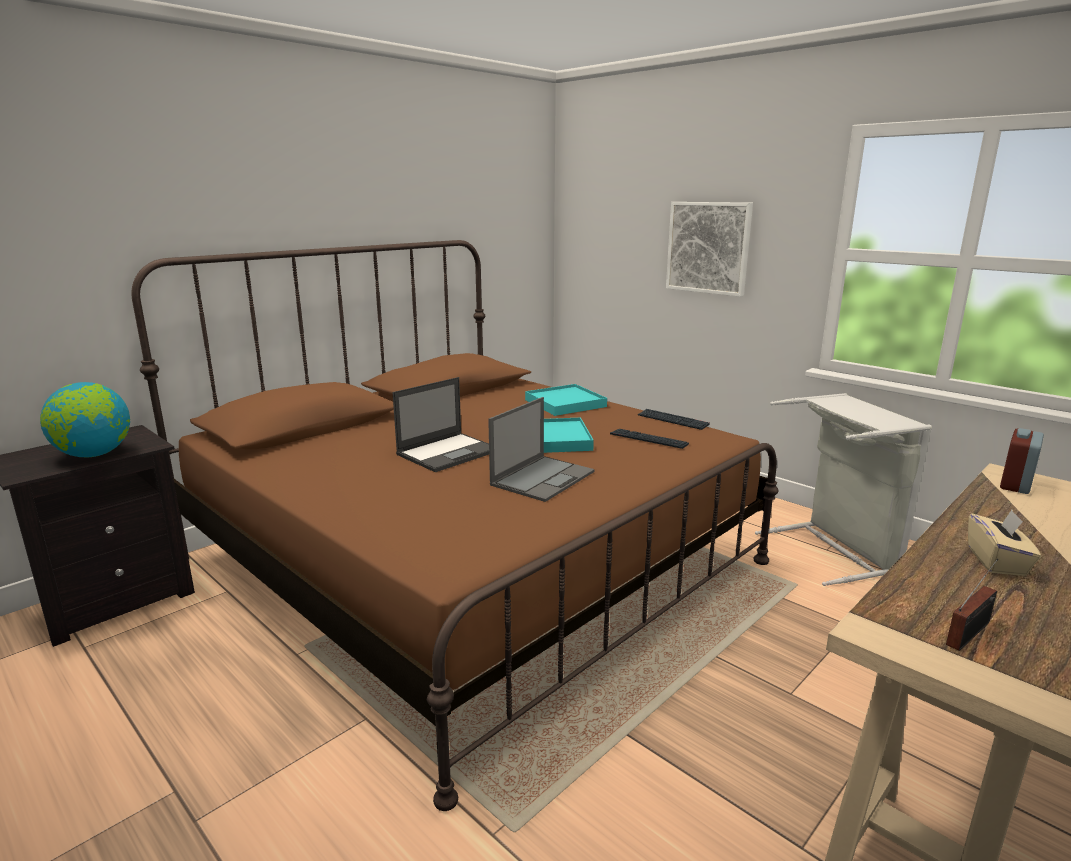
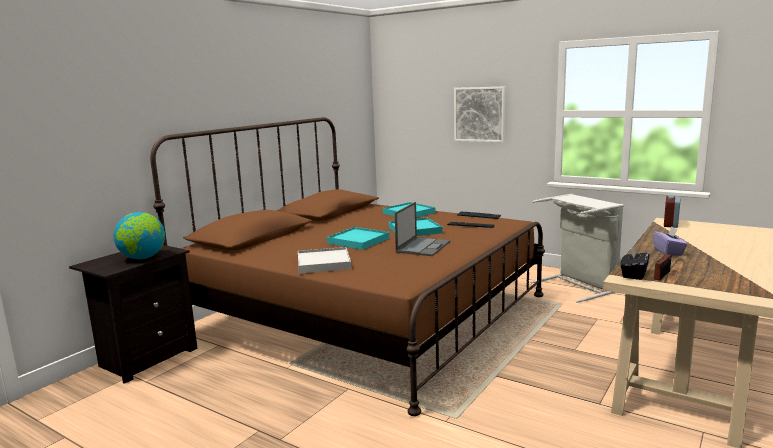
camera: 10 degrees left, 5 degrees down
laptop [393,377,489,472] -> turquoise tray [327,227,389,250]
beige tissue box [968,510,1041,576] -> purple tissue box [653,227,688,256]
none -> white tray [298,247,351,274]
none -> black tissue box [620,245,649,280]

